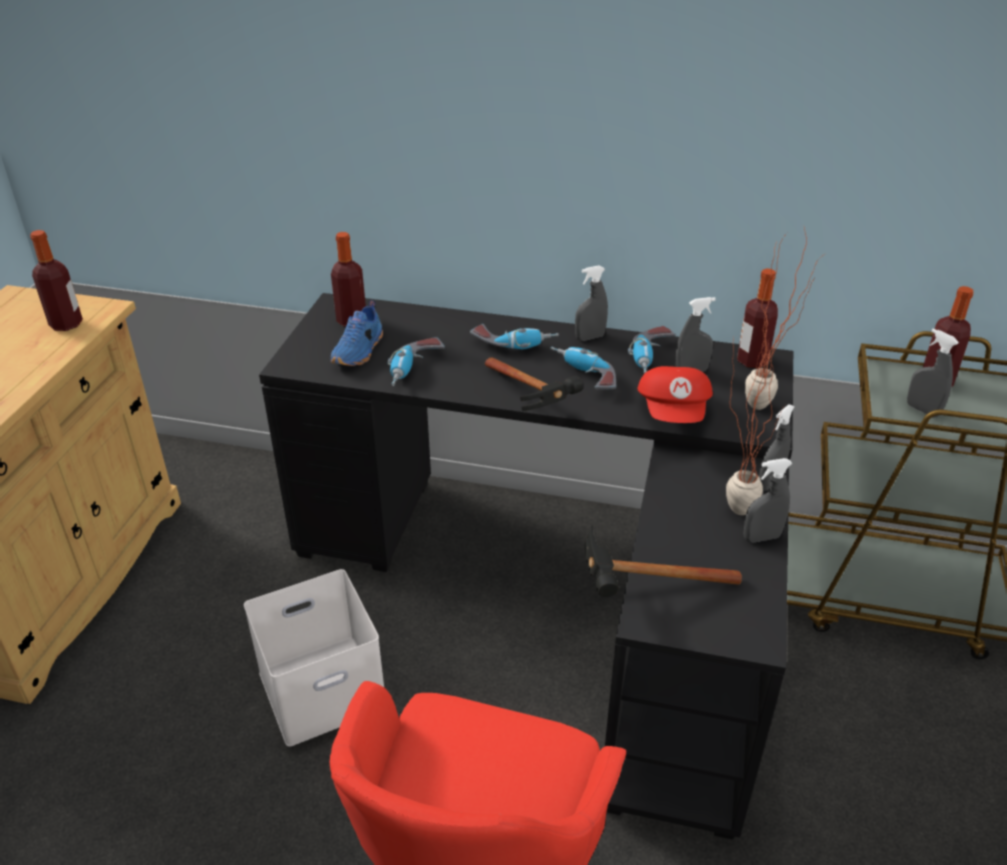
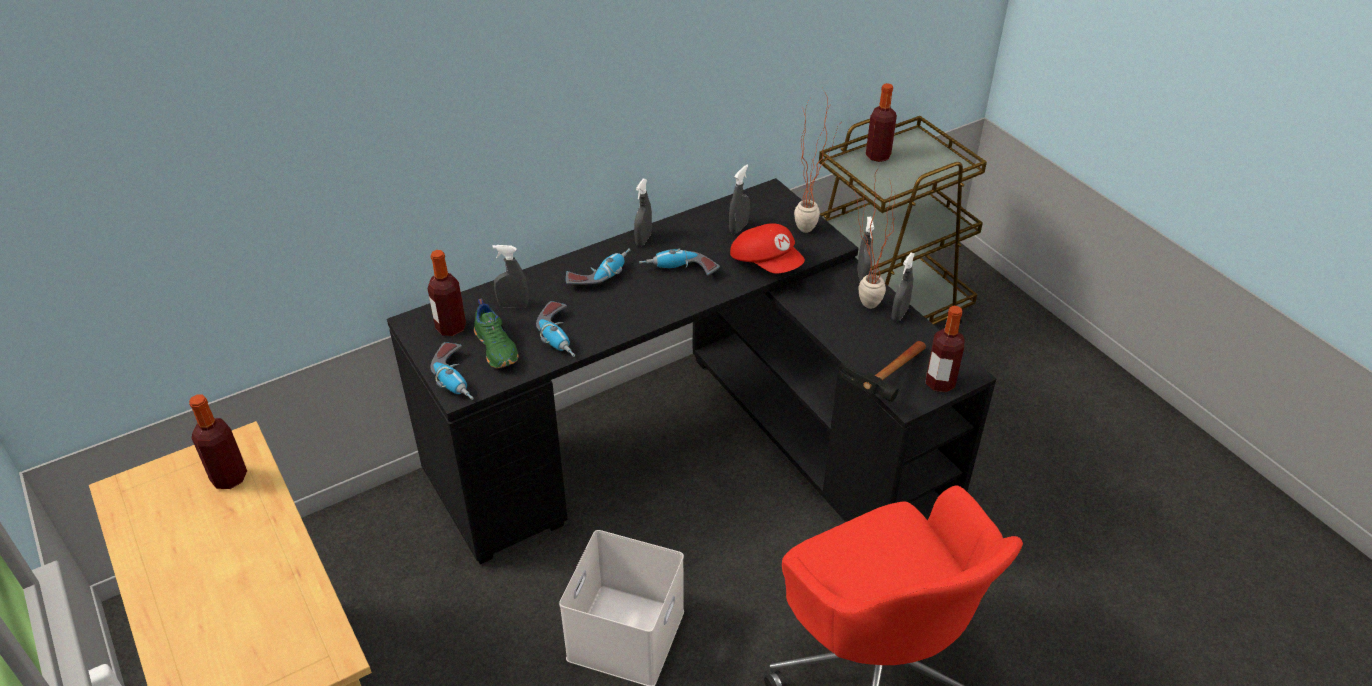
camera: 45 degrees left, 5 degrees up
blue shoe [331,300,383,366] -> green shoe [474,298,519,369]
hammer [485,357,583,411] -> none
power drill [628,326,676,374] -> power drill moved to [431,342,474,400]
bottle [738,268,778,368] -> bottle moved to [926,306,965,393]
grey spray bottle [907,329,959,417] -> grey spray bottle moved to [492,245,529,308]

